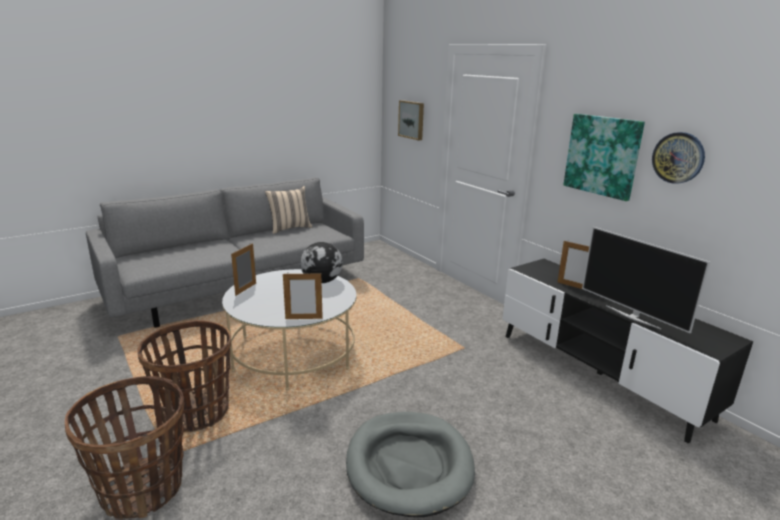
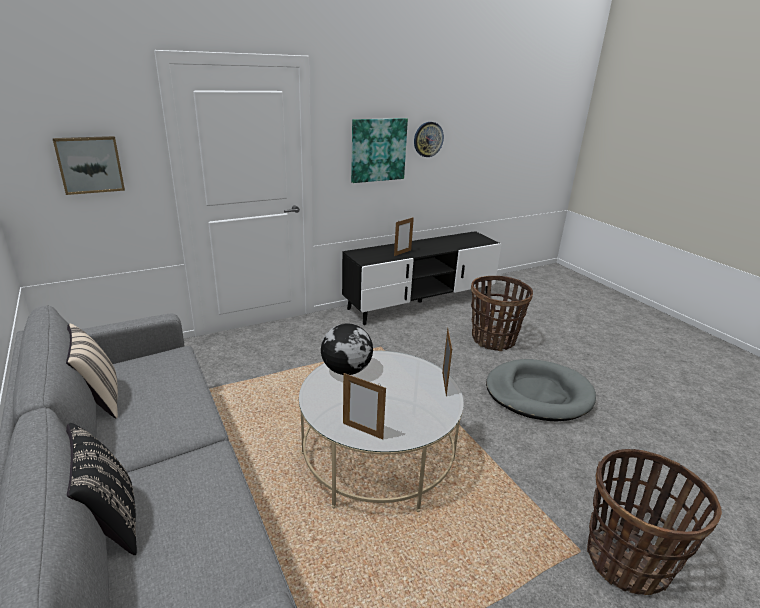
camera: 85 degrees left, 5 degrees up
basket [138,320,231,432] -> basket moved to [471,276,533,351]
television [582,227,710,334] -> none
none -> black pillow [66,423,137,555]

